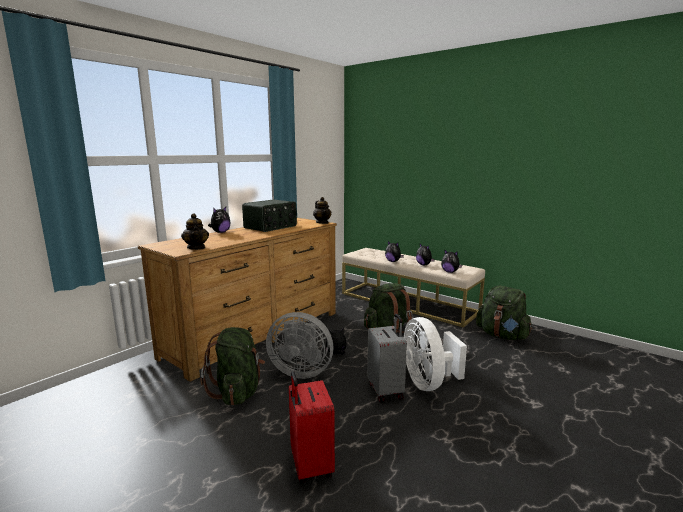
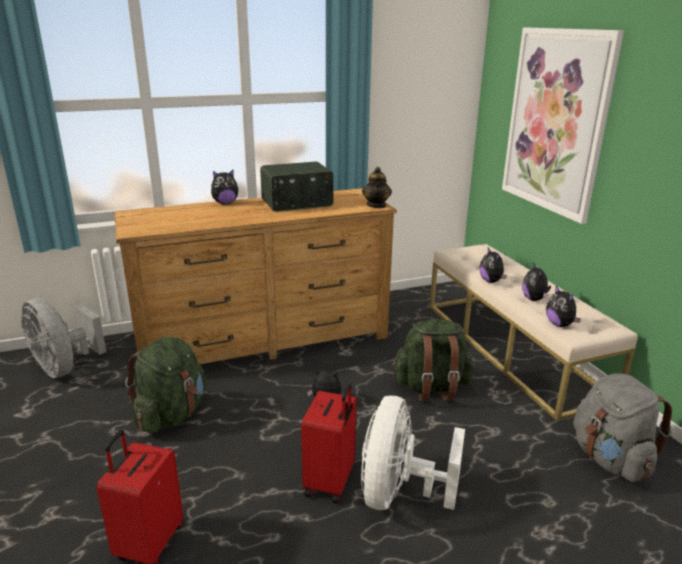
camera: 30 degrees right, 10 degrees up
teapot [181,213,209,250] -> none
grey fan [266,312,334,379] -> grey fan moved to [21,298,106,378]
grey suitcase [367,314,407,403] -> red suitcase [301,384,357,504]
green backpack [476,286,532,340] -> grey backpack [573,373,672,482]
none -> picture [502,28,624,224]

